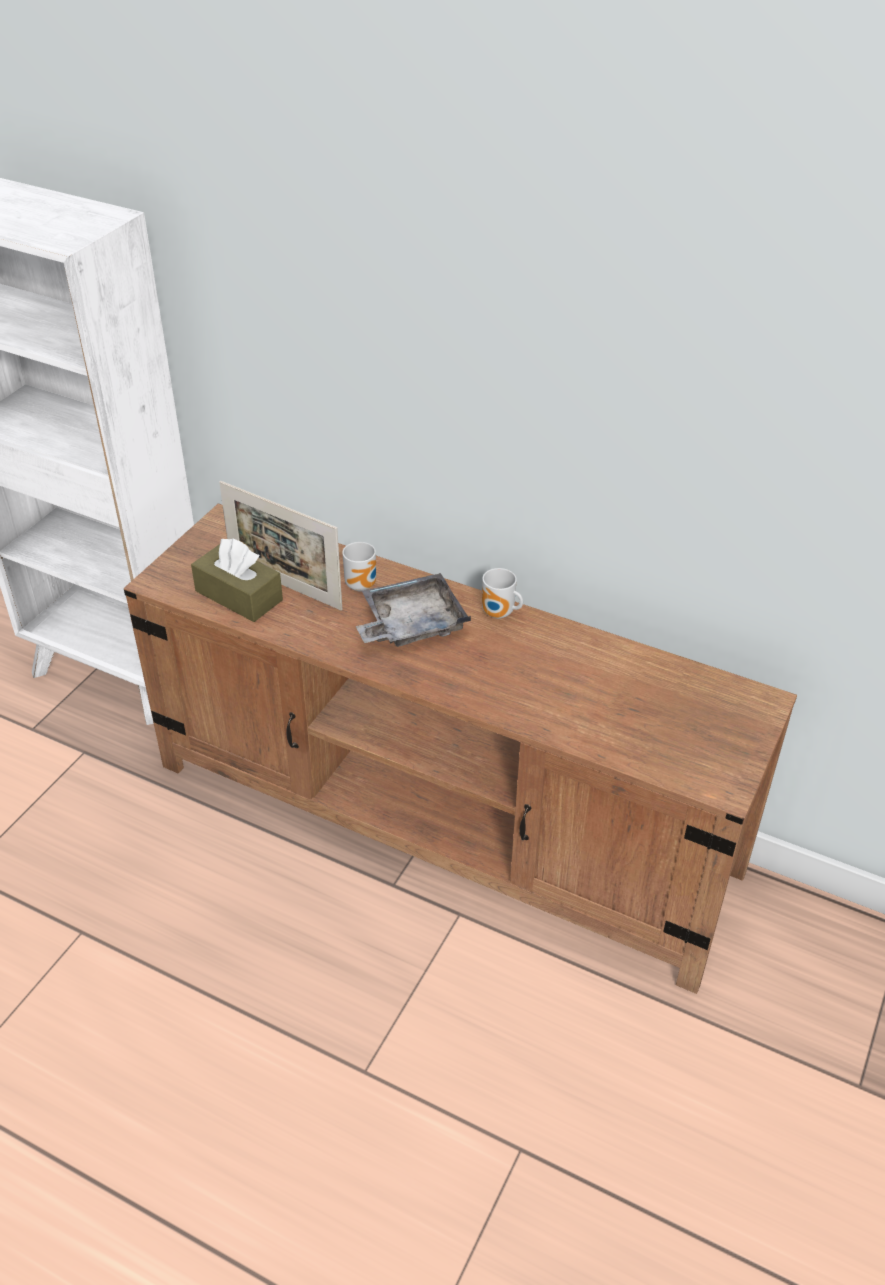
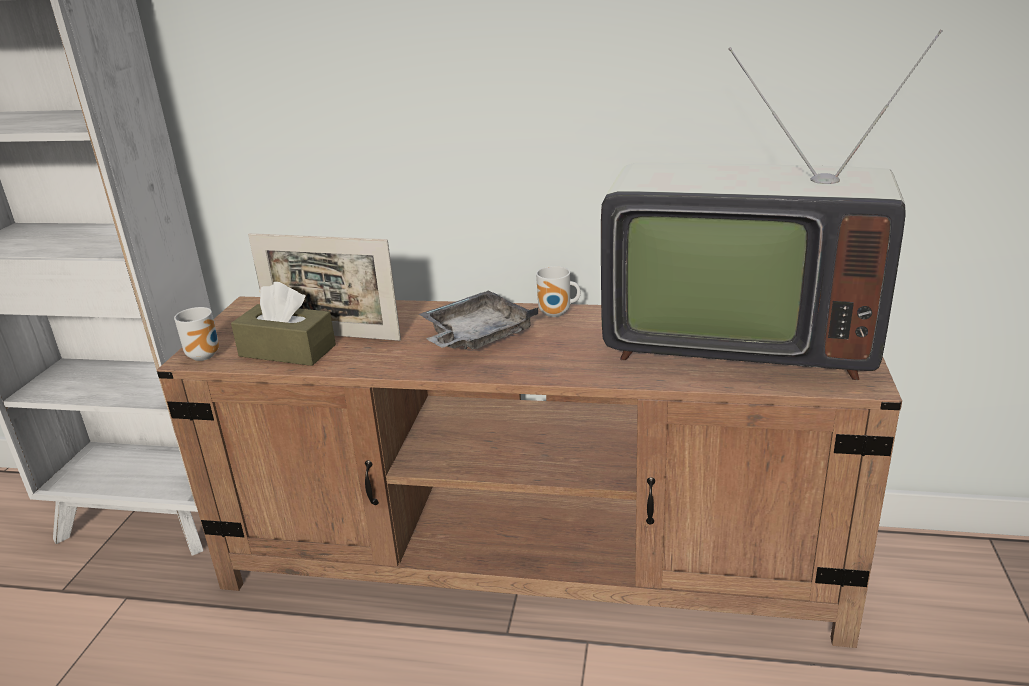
camera: 15 degrees left, 15 degrees down
mug [342,542,376,592] -> mug moved to [174,307,219,361]
none -> television [601,30,942,380]

